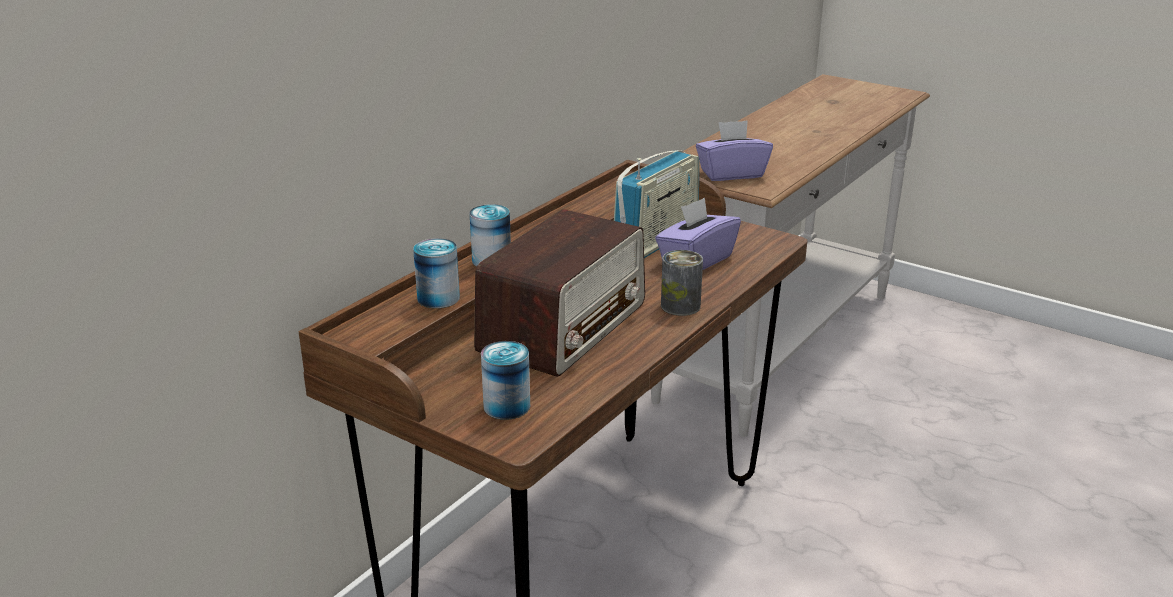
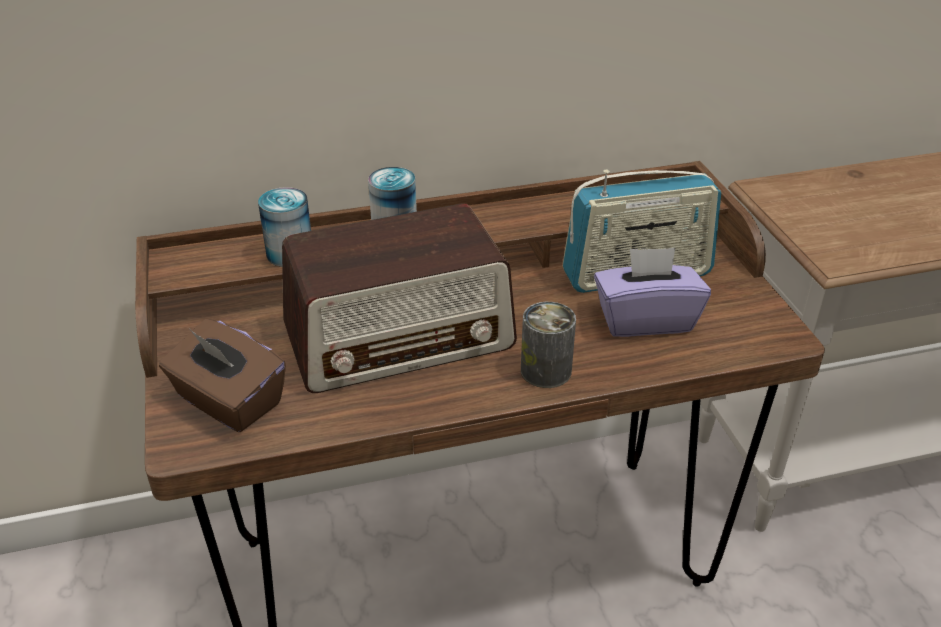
camera: 40 degrees right, 10 degrees up
can [481,341,530,420] -> brown tissue box [159,319,286,432]
purple tissue box [696,120,773,181] -> none

